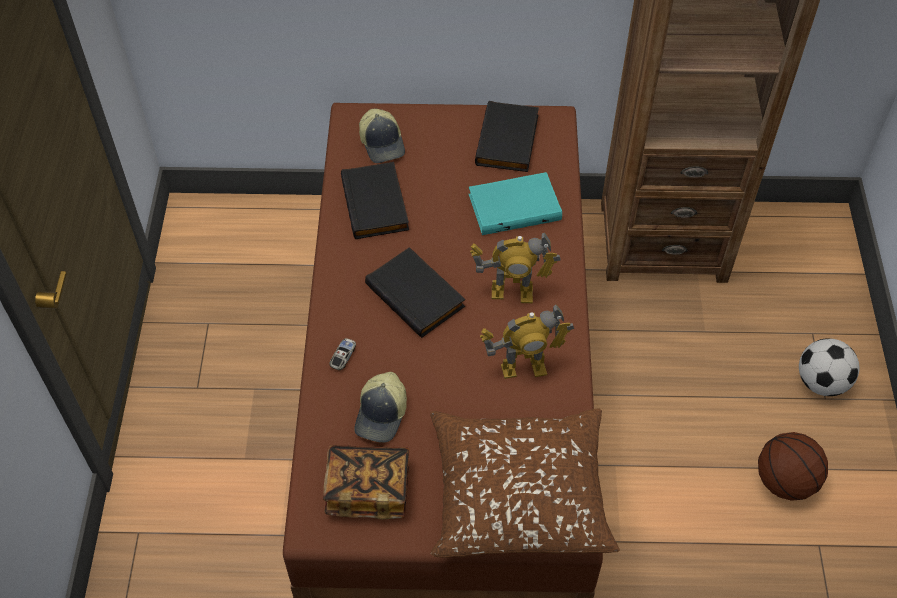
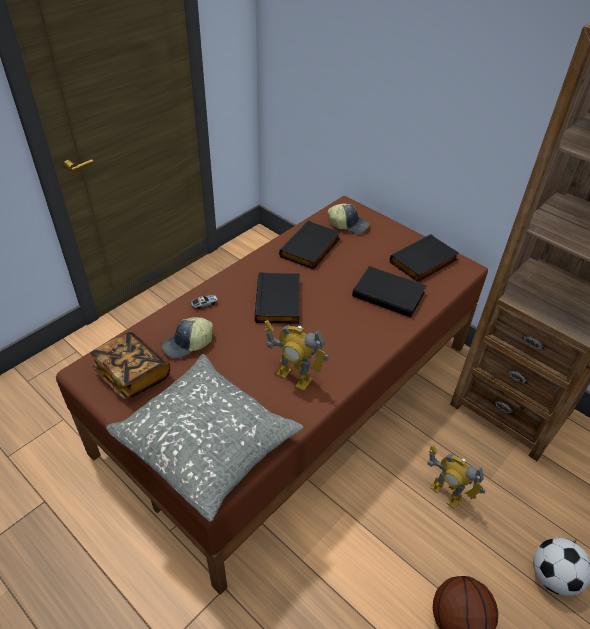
camera: 40 degrees right, 10 degrees down
cap [359,109,405,163] -> cap turned 90 degrees counterclockwise [328,203,370,234]
brown pillow [430,408,620,558] -> grey pillow [106,354,304,522]
turquoise book [469,172,562,235] -> black book [352,266,426,317]
toy robot [470,232,561,303] -> toy robot moved to [428,444,485,509]

